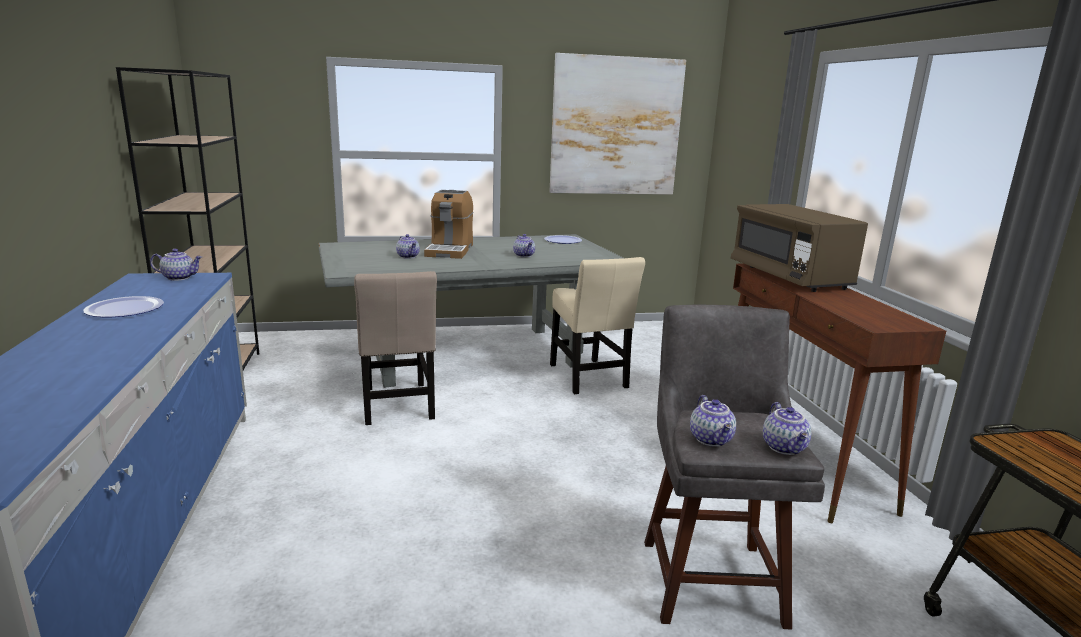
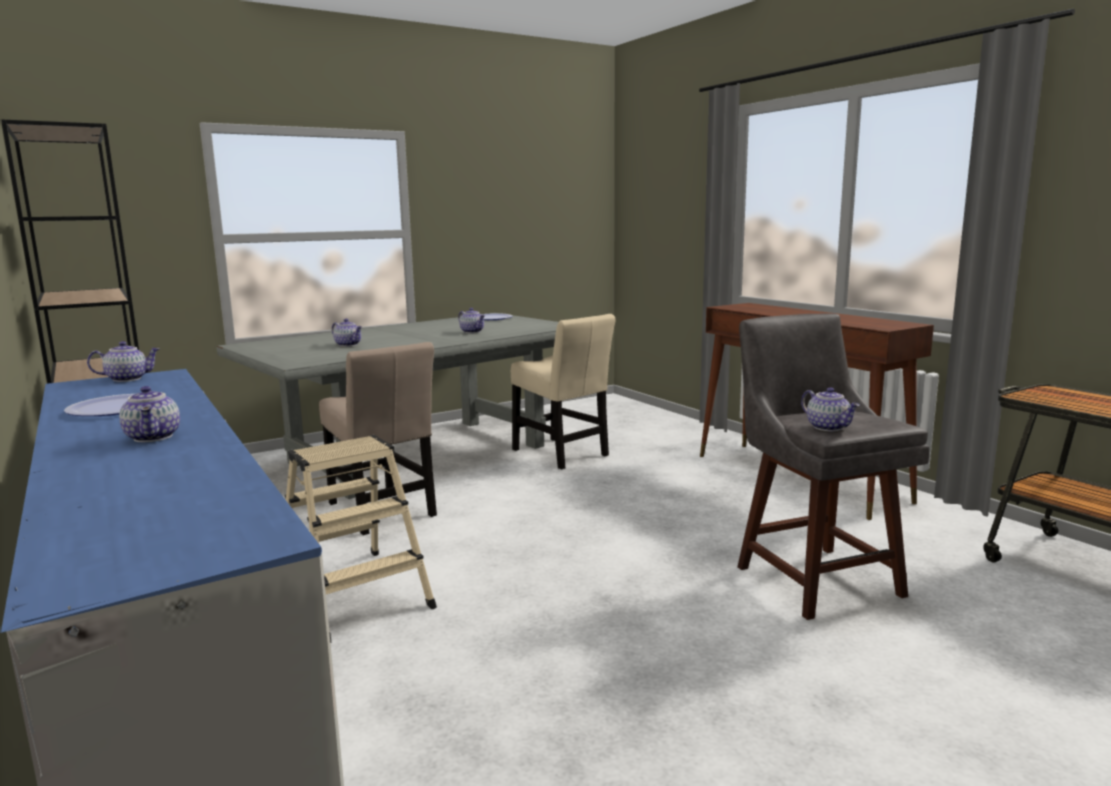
camera: 20 degrees left, 5 degrees down
coffee machine [424,190,473,259] -> none
picture [550,53,686,195] -> none
brown microwave [731,204,868,292] -> none
teapot [763,402,811,455] -> teapot moved to [119,386,180,442]
none -> beige step ladder [285,435,437,643]

